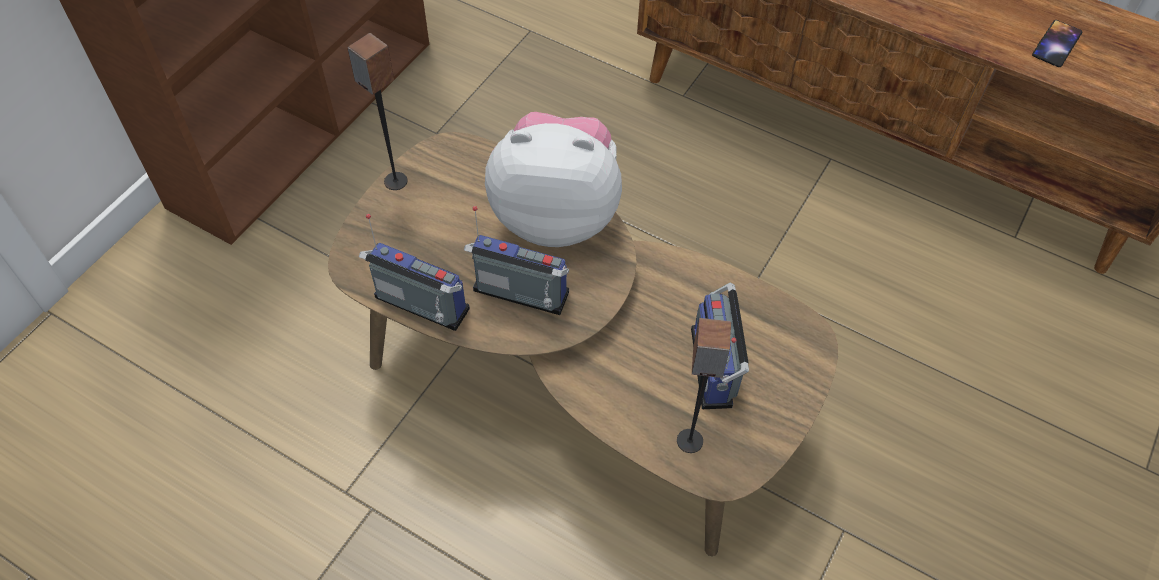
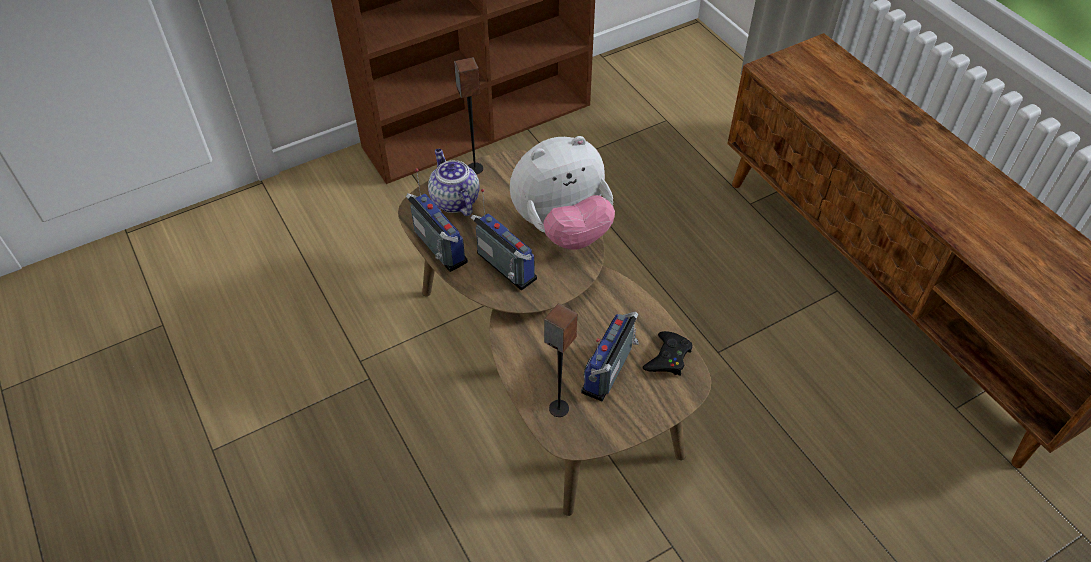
camera: 30 degrees right, 5 degrees down
plush toy [485,112,622,247] -> plush toy turned 120 degrees clockwise [510,136,615,250]
phone [1032,20,1082,67] -> none
none -> teapot [428,149,480,216]
none -> black game controller [642,331,692,375]

